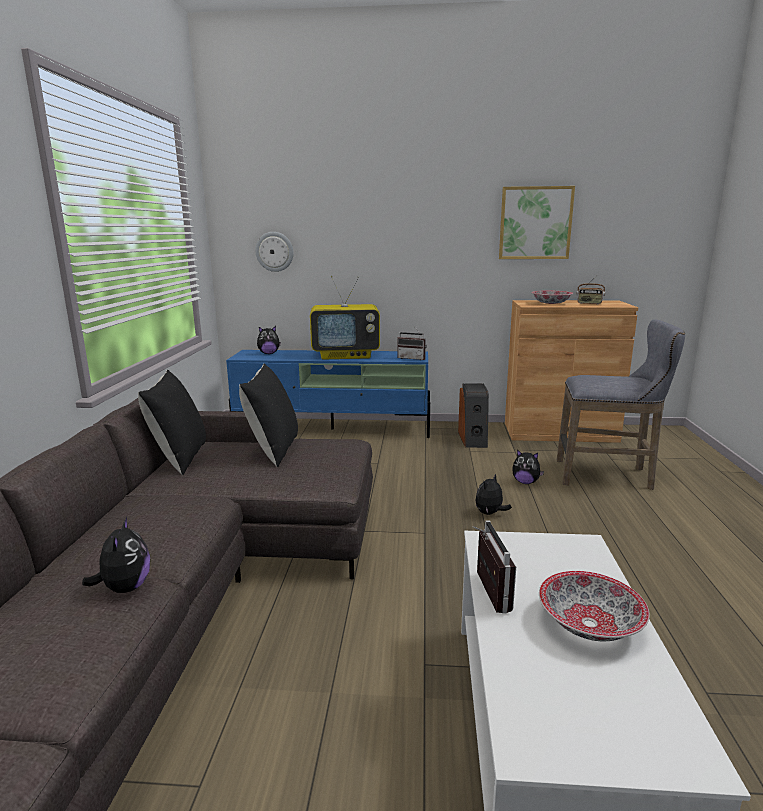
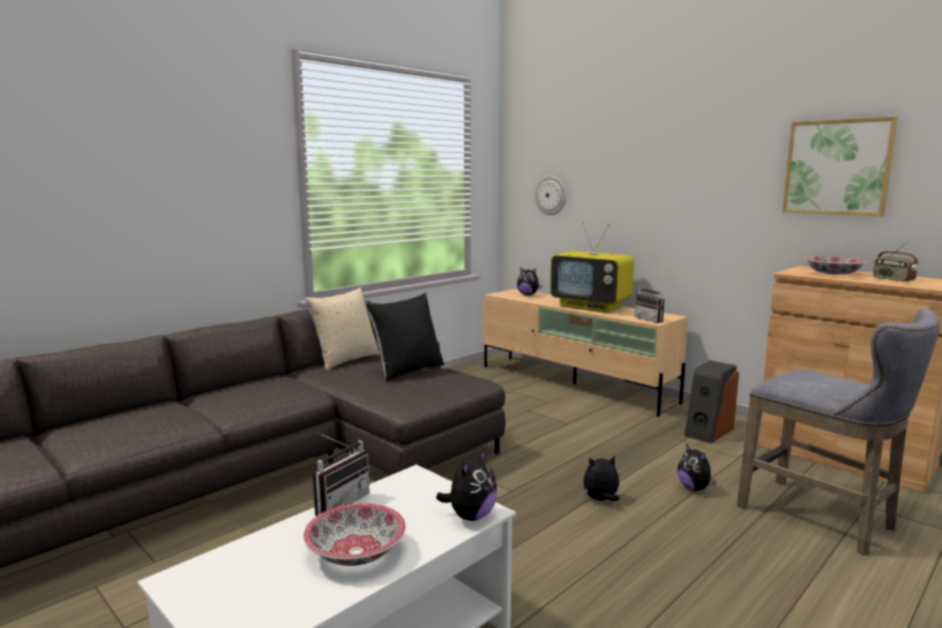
camera: 40 degrees right, 5 degrees down
plush toy [82,517,150,593] -> plush toy moved to [436,447,497,521]
black pillow [138,370,206,475] -> beige pillow [305,287,380,371]
blue tv stand [226,350,430,438] -> beige tv stand [484,289,688,417]

